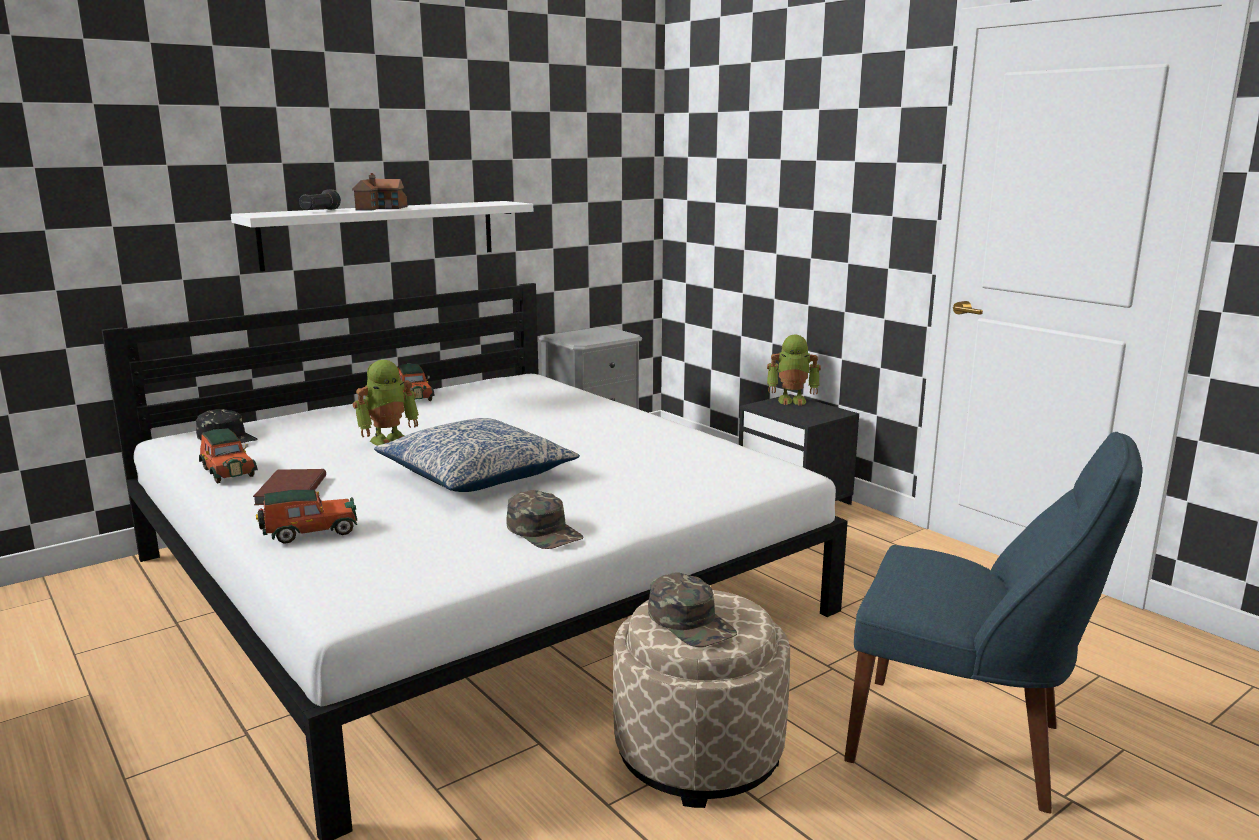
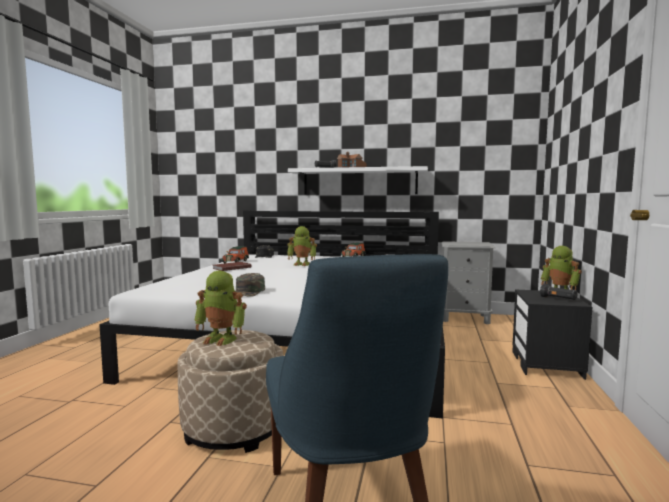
camera: 50 degrees right, 10 degrees down
toy car [256,490,357,544] -> none
pillow [374,418,580,492] -> none
green cap [648,573,737,647] -> toy robot [194,270,247,346]
none -> black flashlight [540,284,577,300]

